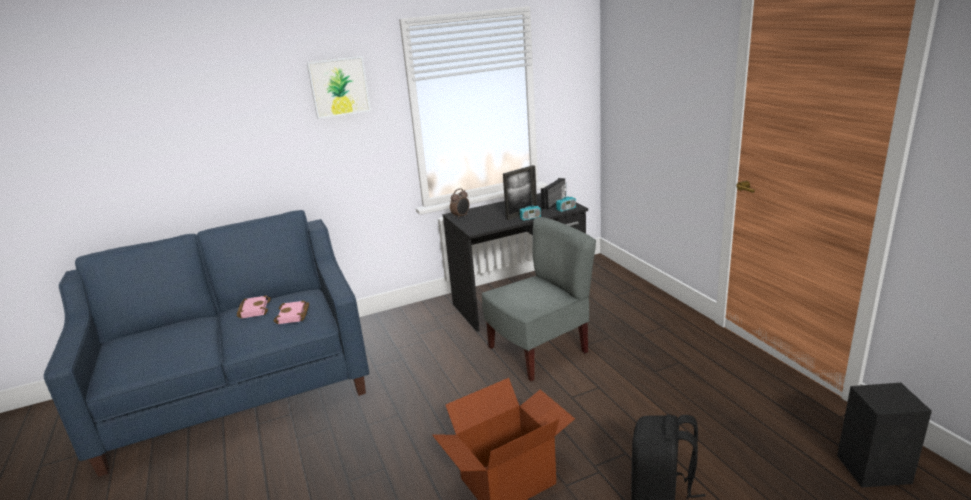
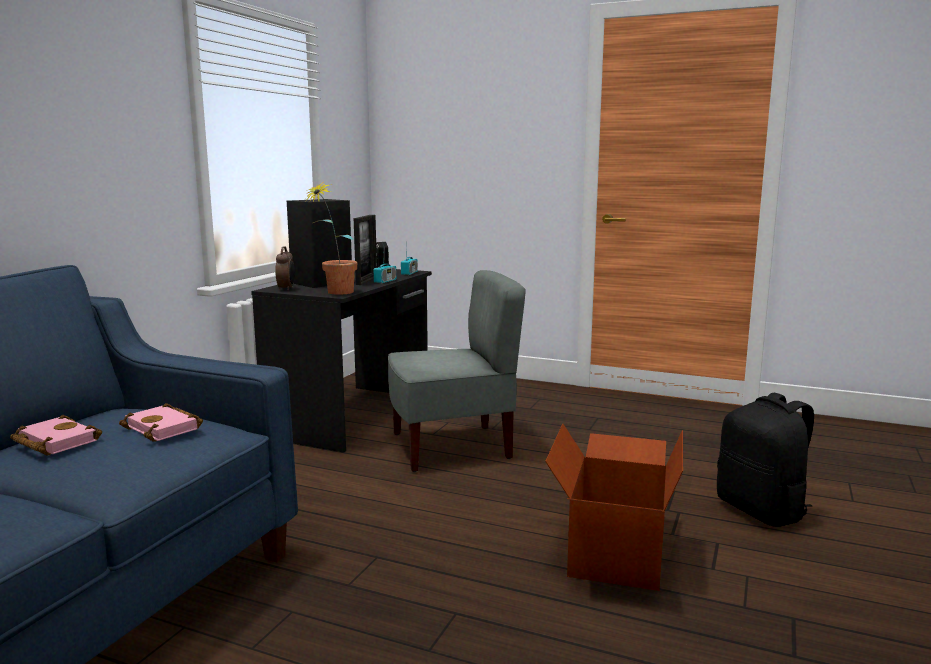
camera: 45 degrees left, 10 degrees down
picture [307,56,371,119] -> none
grey chair [482,217,596,381] -> grey chair turned 60 degrees clockwise [388,270,526,472]
black speaker [837,383,932,487] -> black speaker moved to [287,199,352,288]
none -> potted plant [305,181,357,295]

